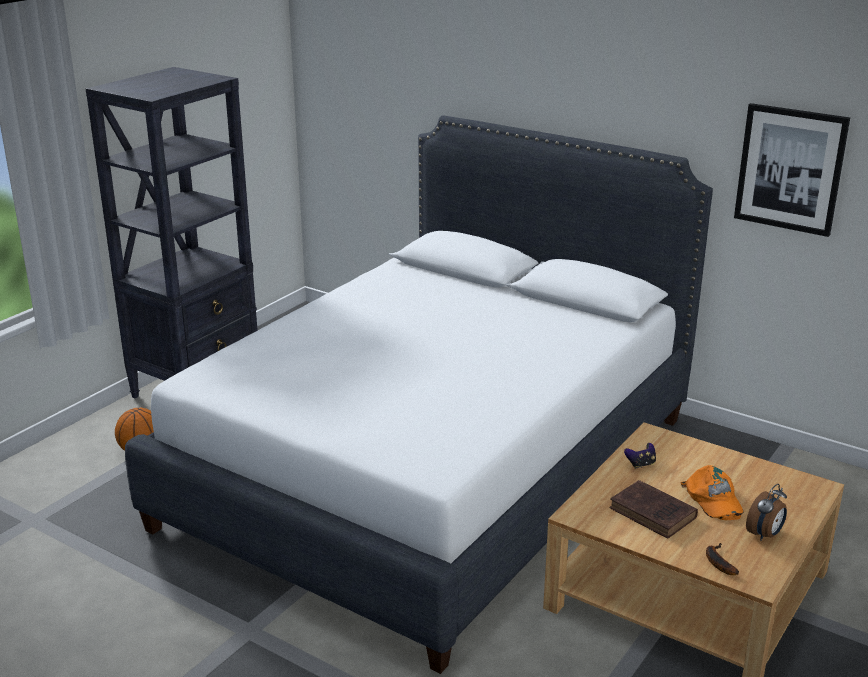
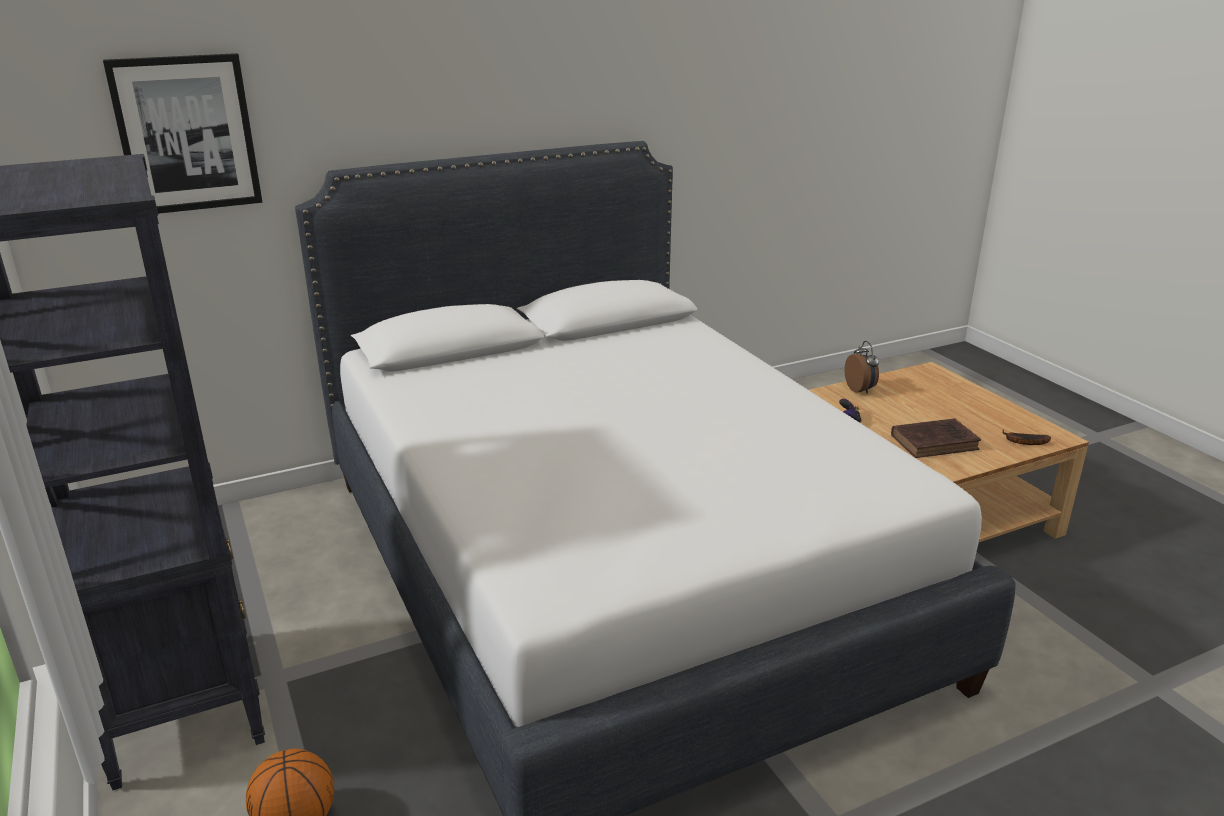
camera: 60 degrees left, 0 degrees up
orange cap [680,465,743,520] -> none
picture [734,103,850,237] -> picture moved to [103,53,262,214]
alarm clock [746,484,787,541] -> alarm clock moved to [844,341,879,394]

